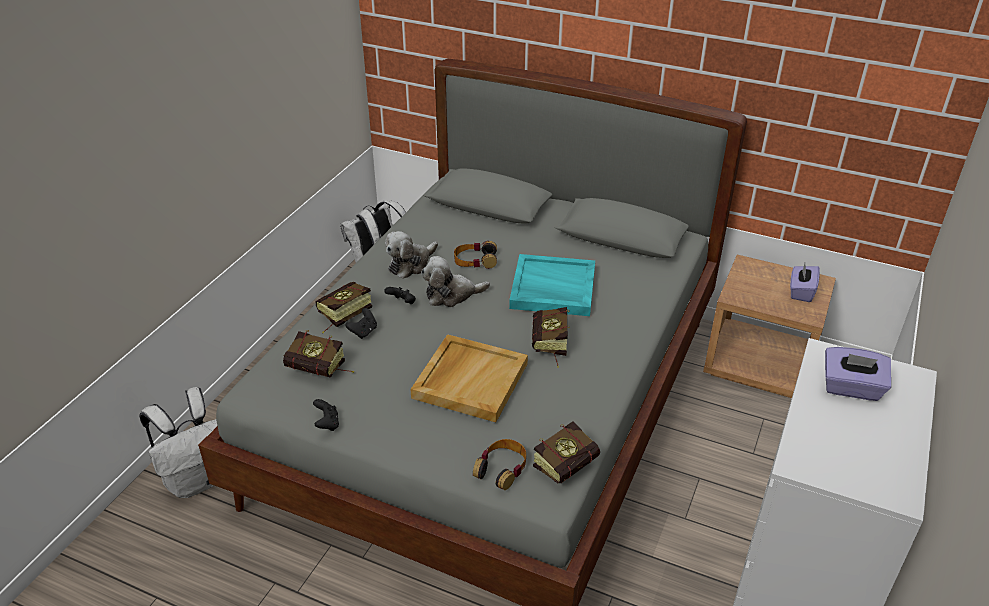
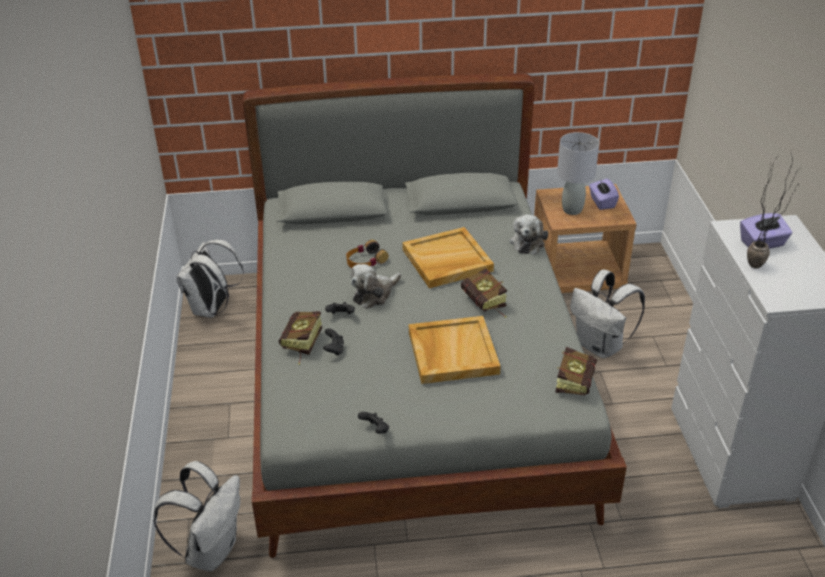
camera: 30 degrees left, 0 degrees up
book [283,330,354,378] -> none
plush toy [385,231,438,279] -> plush toy moved to [509,214,548,255]
headphones [473,439,526,490] -> none
turquoise tray [509,254,595,316] -> beige tray [402,227,494,288]
none -> grey table lamp [557,132,599,215]
none -> white backpack [570,269,645,358]
none -> potted plant [747,150,802,269]

